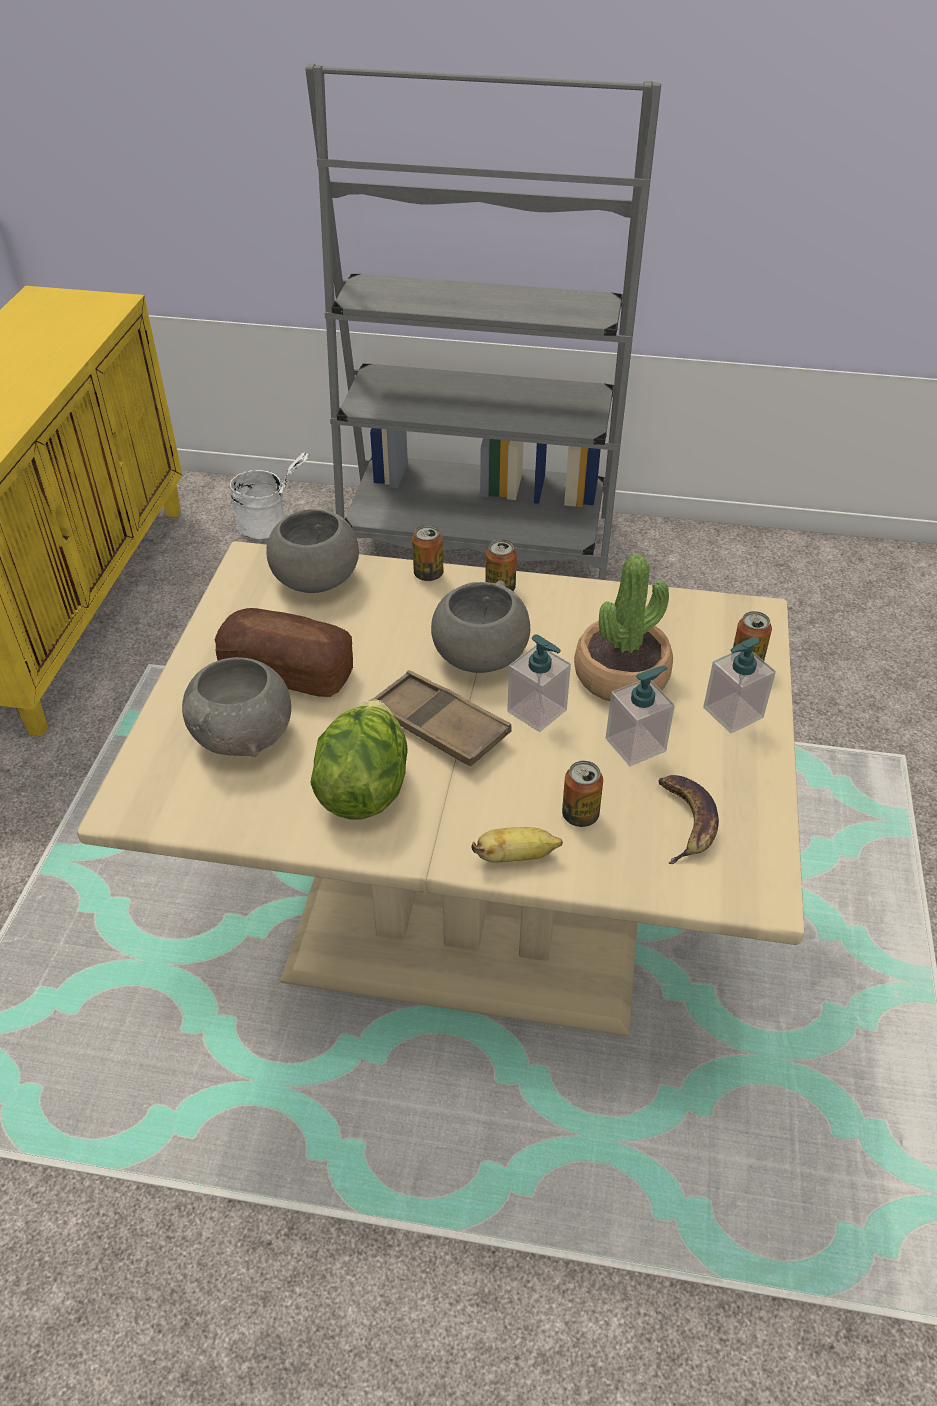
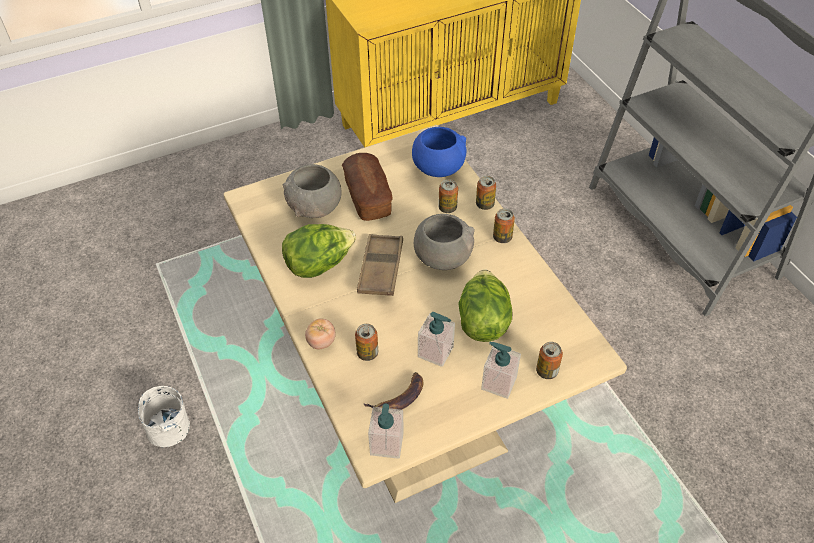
camera: 55 degrees right, 5 degrees up
white bucket [230,452,311,539] -> white bucket moved to [138,386,190,447]
grey bowl [266,507,359,593] -> blue bowl [412,127,467,177]
banana [471,827,563,863] -> tomato [305,318,336,349]
soap dispenser [507,634,571,732] -> soap dispenser moved to [368,404,404,459]
potted plant [574,554,673,701] -> lettuce [458,269,512,342]
none -> can [438,179,458,213]

